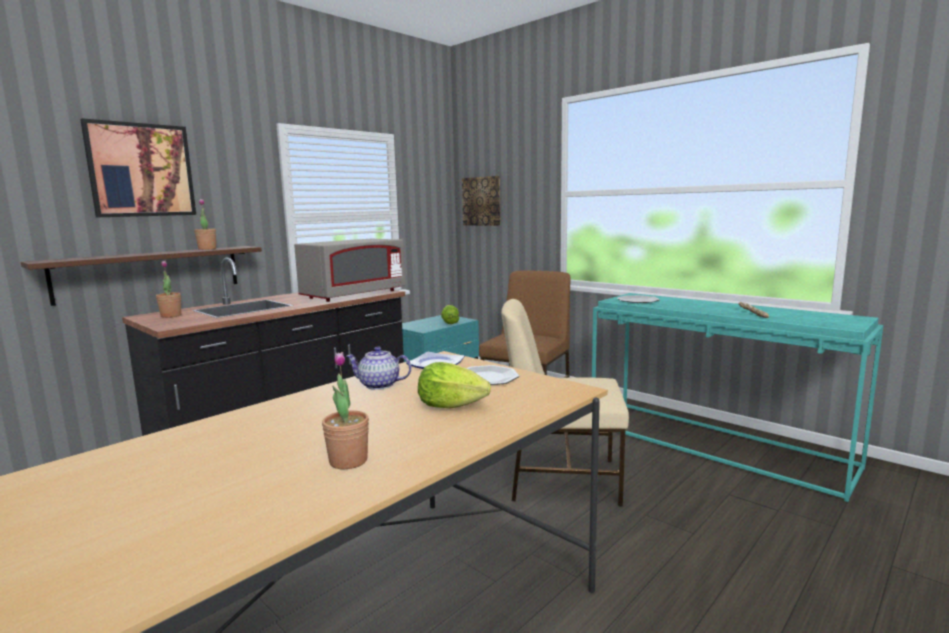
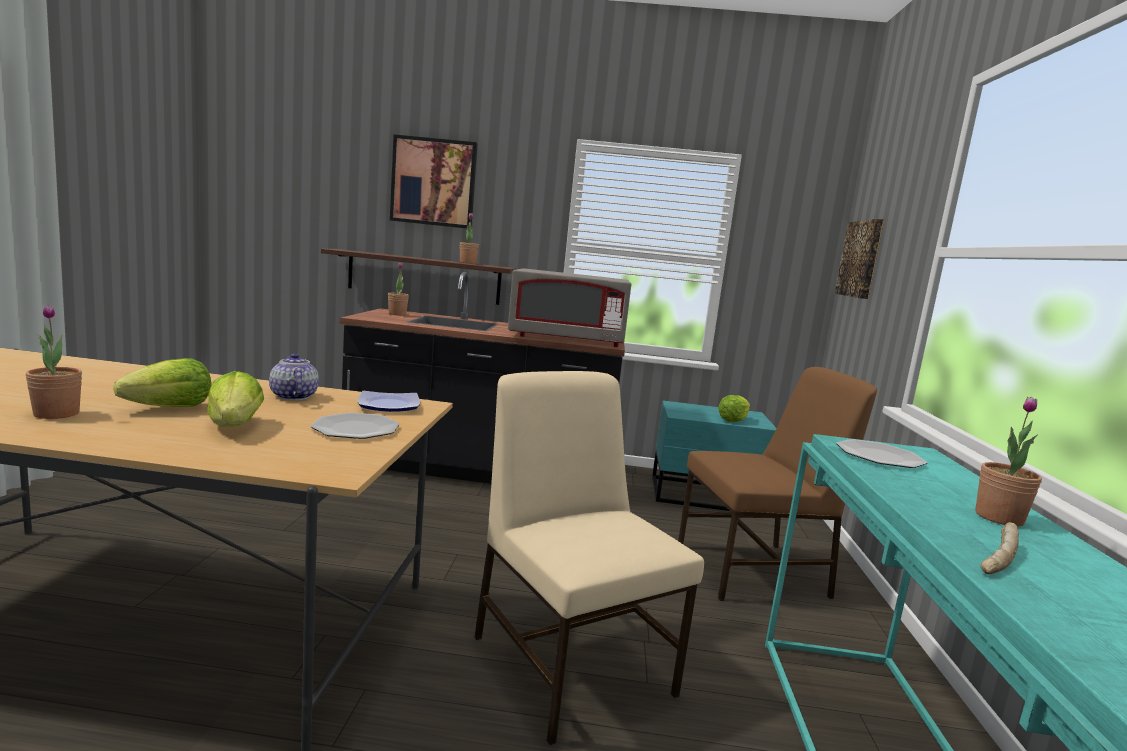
camera: 50 degrees right, 0 degrees up
none -> lettuce [113,358,211,407]
none -> potted plant [975,397,1042,527]

